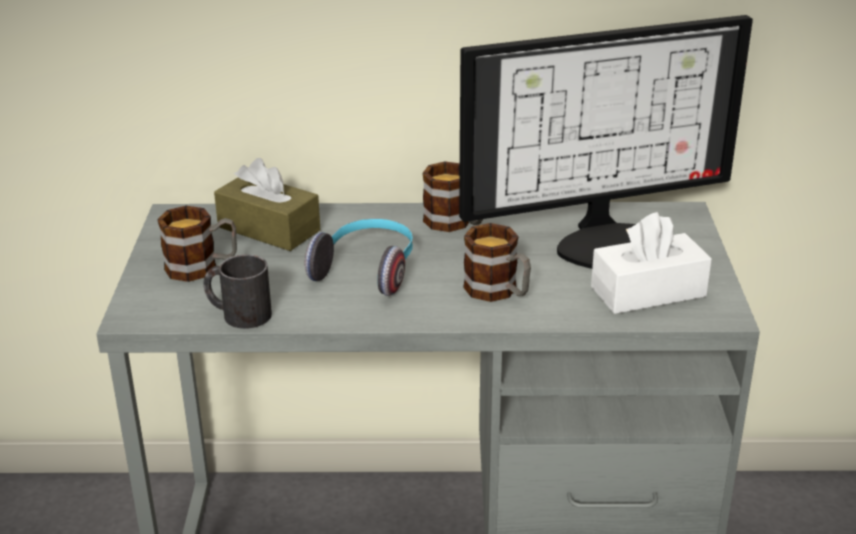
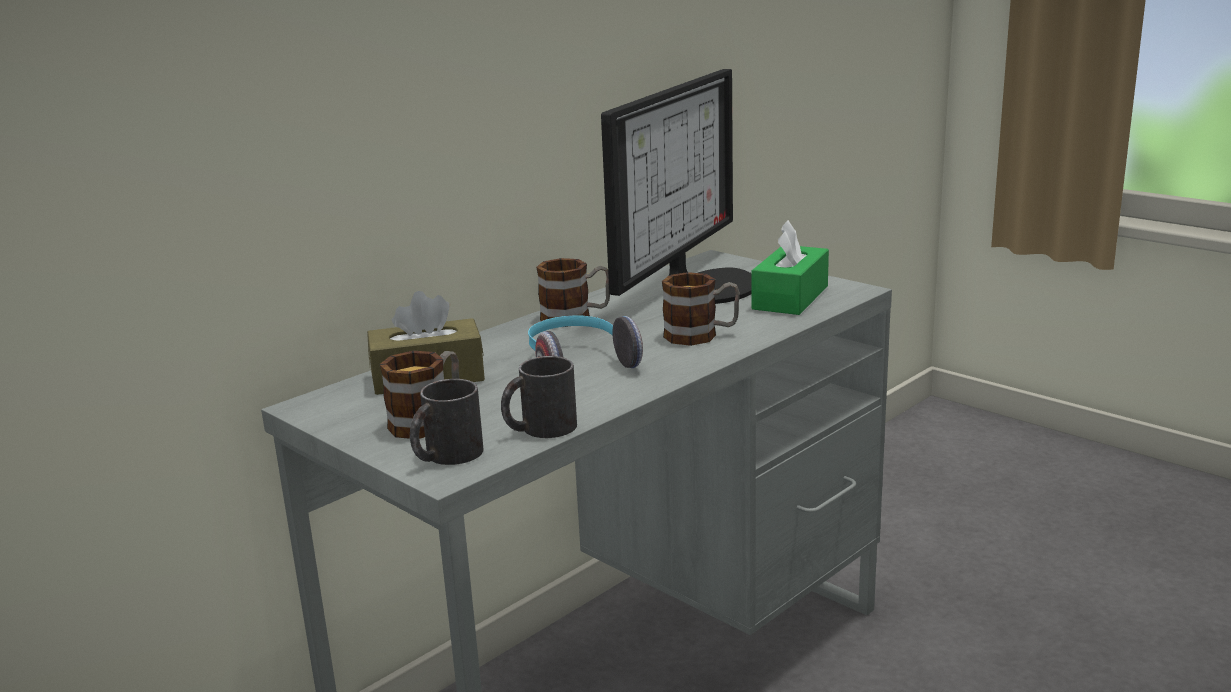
camera: 45 degrees left, 10 degrees down
white tissue box [591,212,712,314] -> green tissue box [752,220,829,315]
none -> black mug [410,379,483,465]

